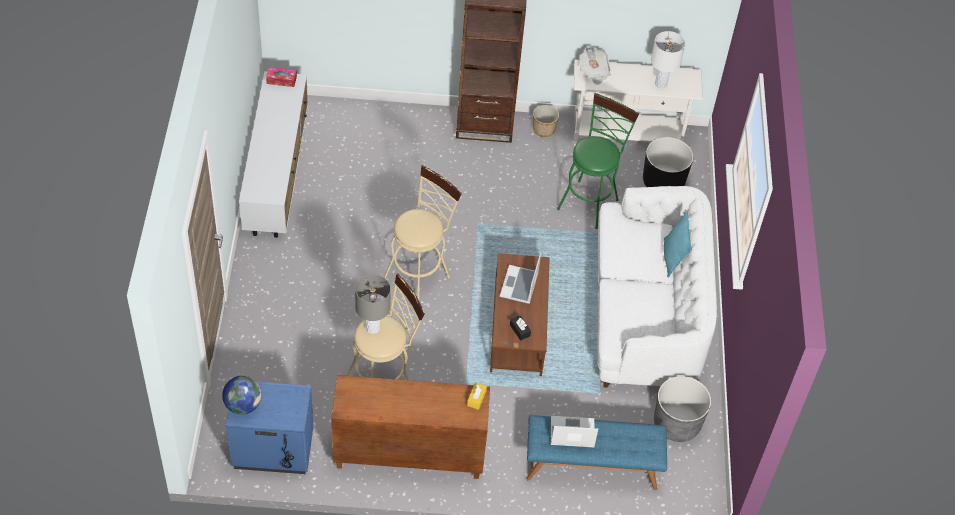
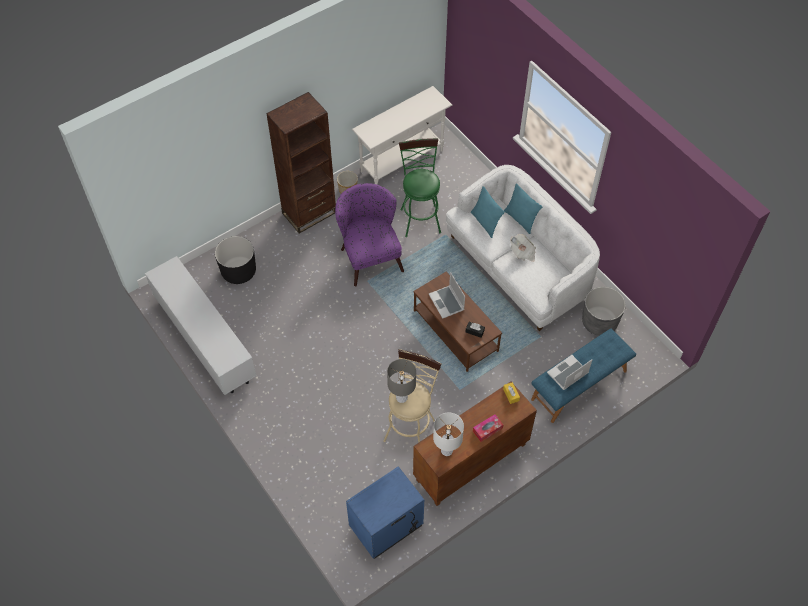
camera: 35 degrees left, 5 degrees up
globe [222,376,262,415] -> none
tissue box [266,67,297,87] -> tissue box moved to [473,414,503,442]
beige stool [384,165,462,300] -> none
newspaper [579,46,611,85] -> newspaper moved to [510,234,536,262]
black planter [643,137,693,187] -> black planter moved to [215,236,256,284]
white table lamp [651,31,685,88] -> white table lamp moved to [433,412,464,456]
none -> purple armchair [335,183,404,286]
none -> turquoise pillow [471,186,505,238]

